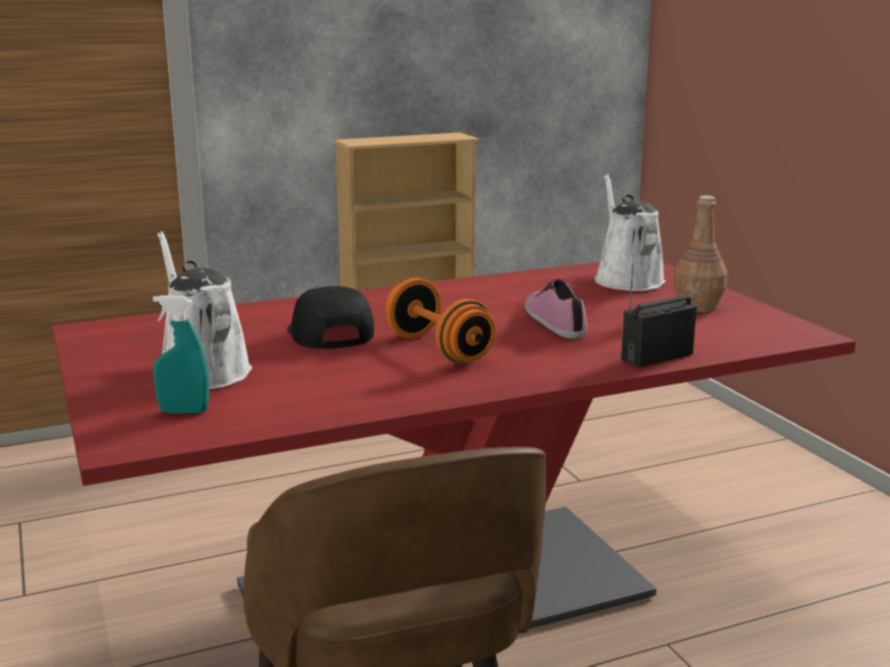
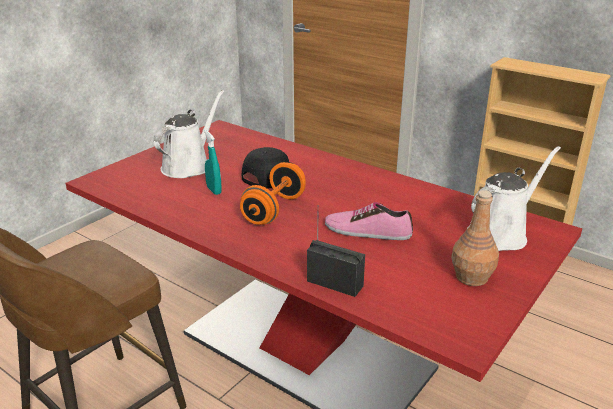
camera: 60 degrees right, 10 degrees up
turquoise spray bottle [153,295,209,414] -> turquoise spray bottle moved to [204,130,222,195]
shoe [525,278,588,339] -> shoe turned 120 degrees counterclockwise [325,202,413,240]

